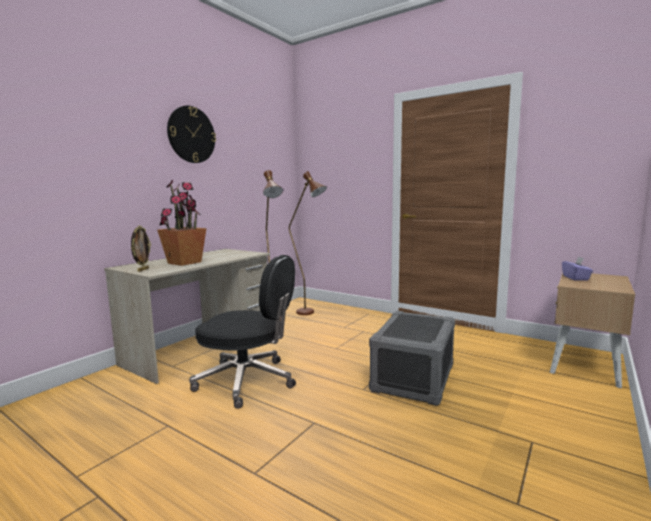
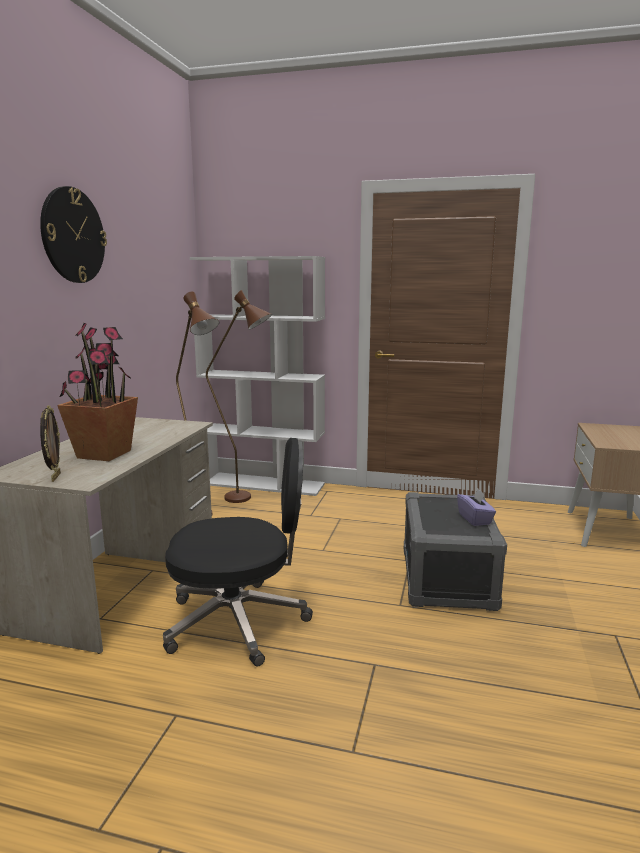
camera: 20 degrees left, 5 degrees up
purple tissue box [562,257,593,281] -> purple tissue box moved to [457,489,496,526]
none -> white bookcase [190,256,325,496]

